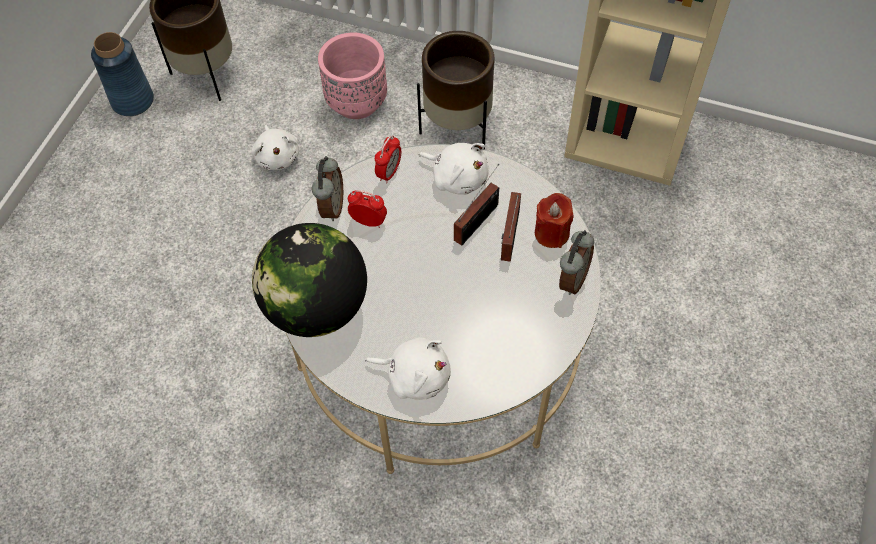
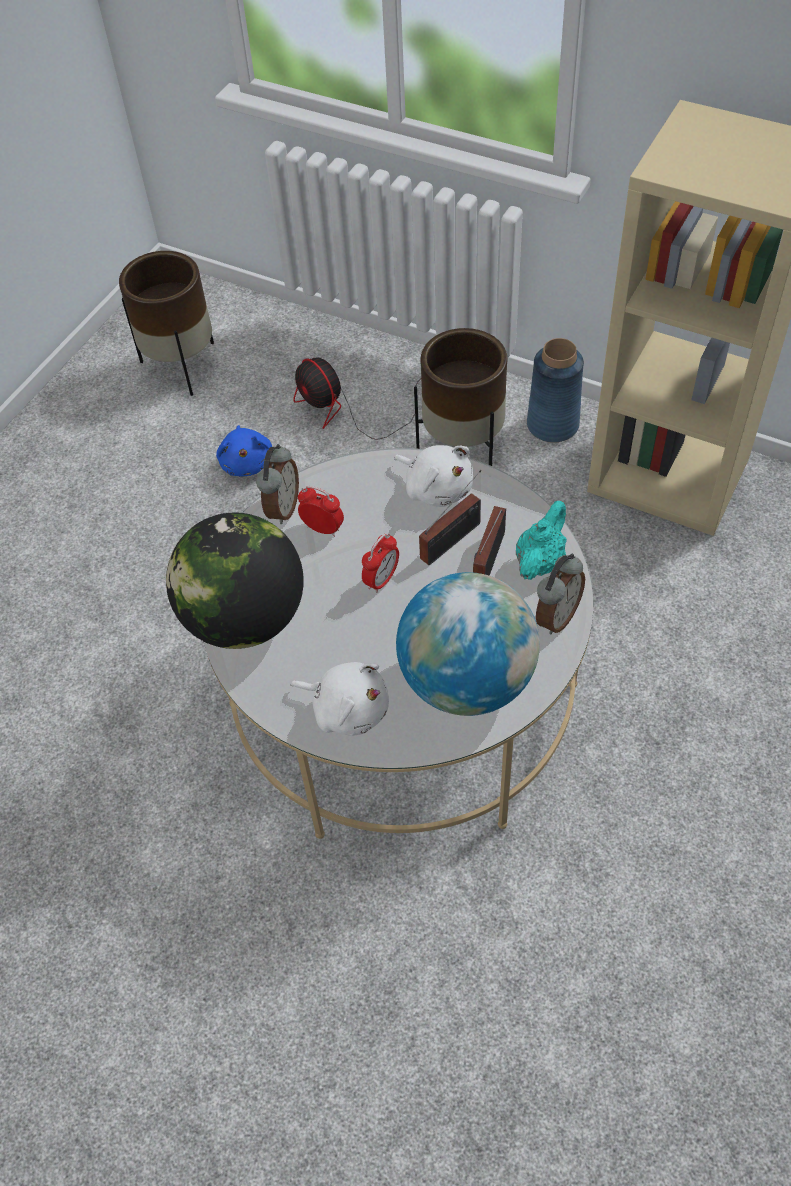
camera: 10 degrees right, 5 degrees down
blue vase [91,32,154,116] -> blue vase moved to [527,338,584,443]
white plush toy [252,125,299,170] -> blue plush toy [216,425,272,476]
pink planter [318,33,387,119] -> fan [293,358,418,440]
alarm clock [375,135,401,183] -> alarm clock moved to [362,533,399,593]
red candle [535,193,574,248] -> turquoise teapot [516,501,567,580]
none -> globe [396,572,540,716]

